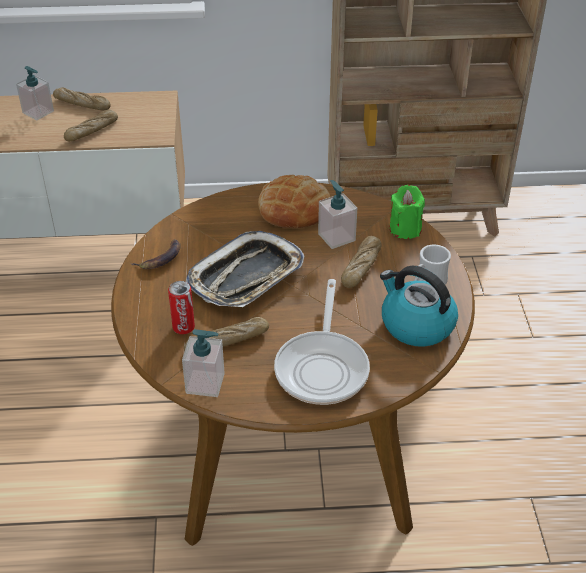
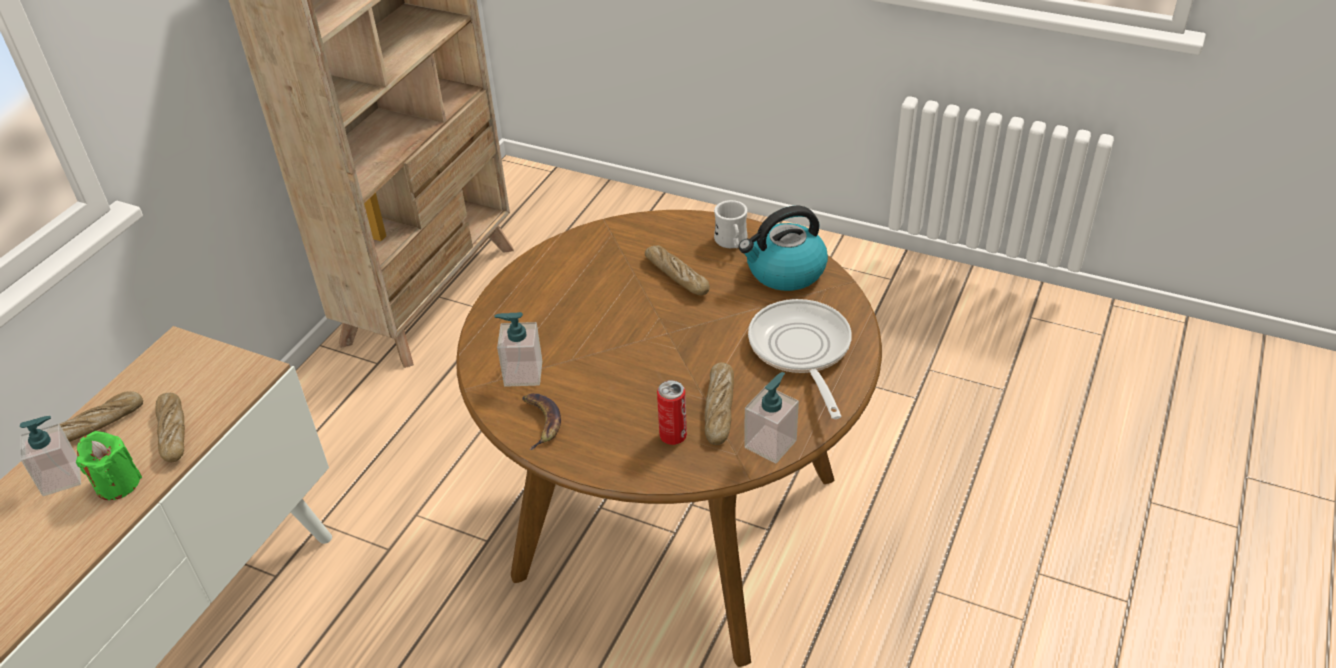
camera: 60 degrees left, 0 degrees up
tray [186,231,305,307] -> none
bread [258,175,330,228] -> none
frying pan [274,279,370,405] -> frying pan turned 135 degrees counterclockwise [748,299,851,419]
soap dispenser [318,180,357,249] -> soap dispenser moved to [494,312,542,387]
green candle [389,185,425,239] -> green candle moved to [76,431,142,500]

